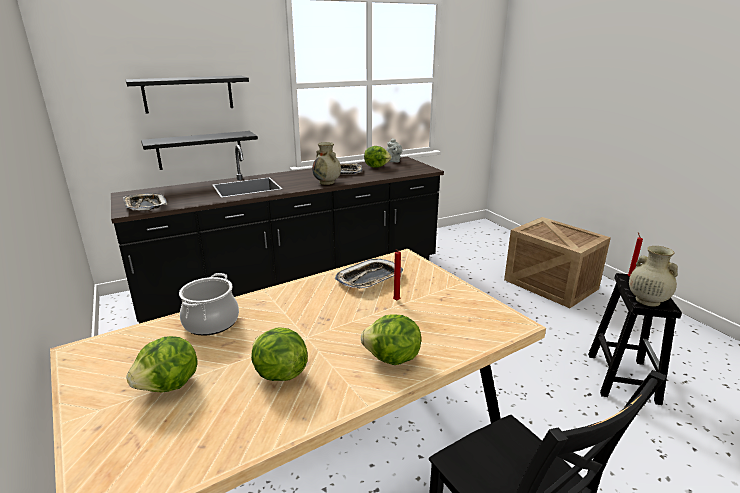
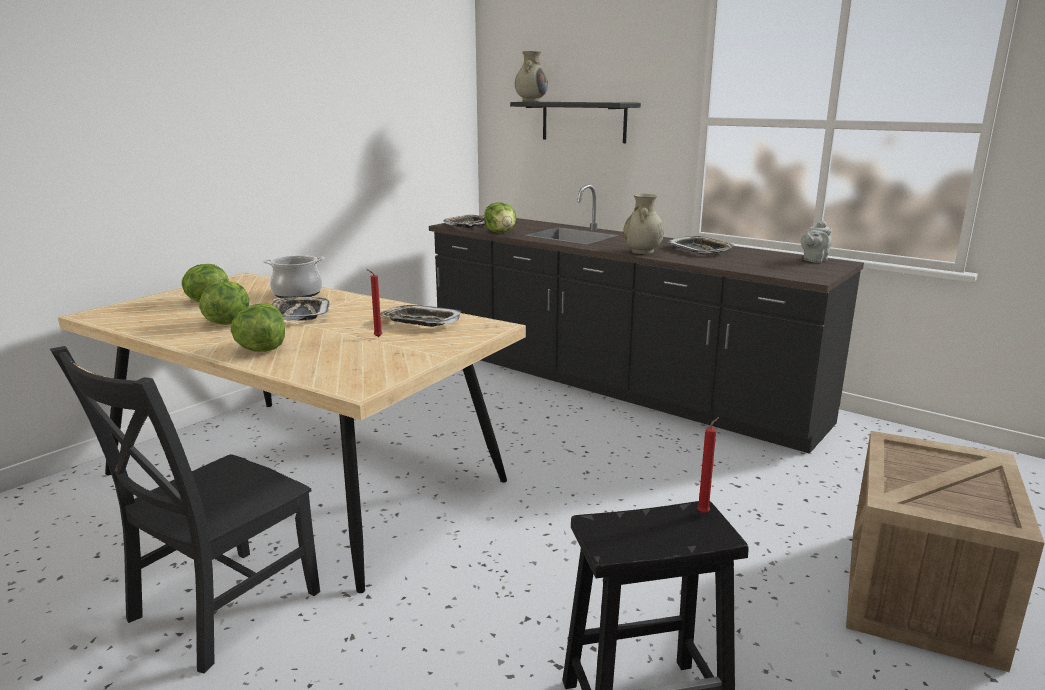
camera: 65 degrees right, 5 degrees down
black shelf [141,131,258,170] -> none
lettuce [364,146,391,168] -> lettuce moved to [484,202,517,233]
beige vase [629,246,678,307] -> beige vase moved to [515,51,548,102]
none -> tray [272,297,329,321]

